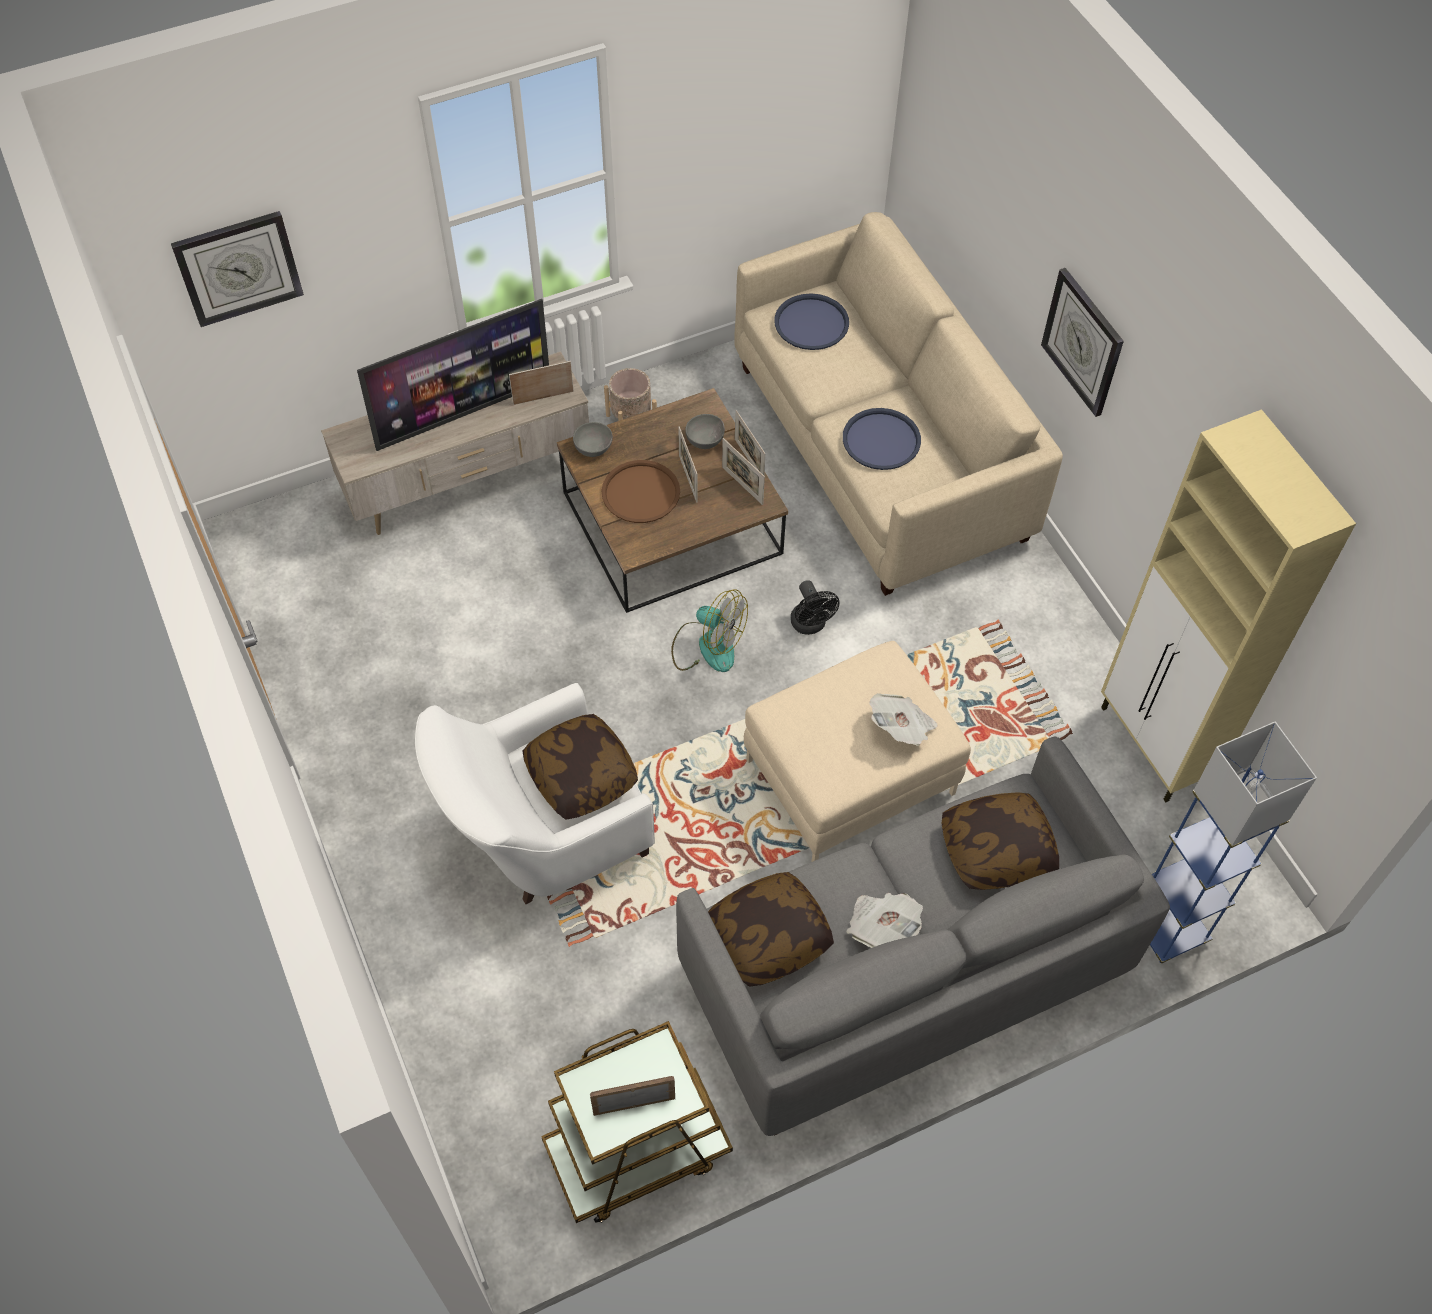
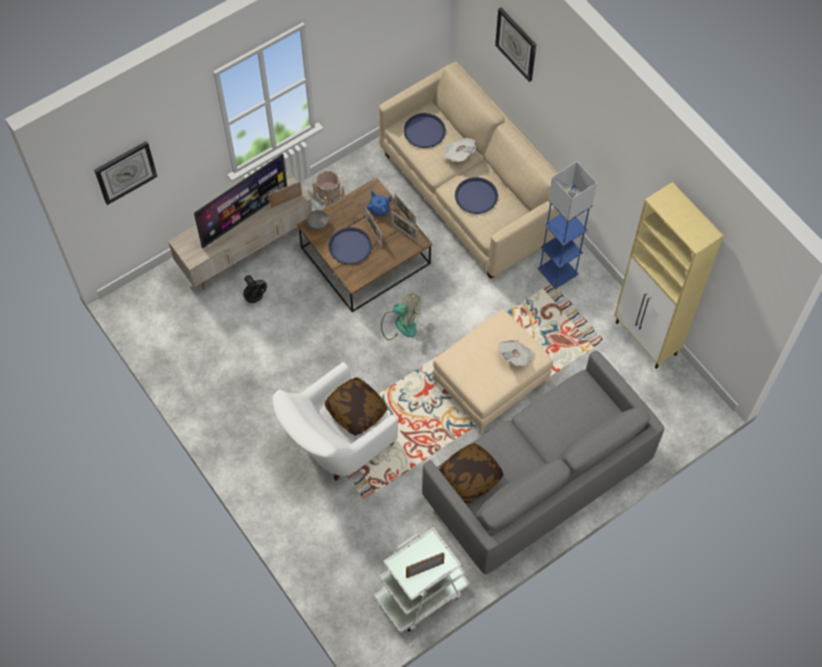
camera: 10 degrees left, 5 degrees up
brown cart [541,1021,733,1223] -> white cart [374,528,470,633]
brown tray [601,460,680,523] -> blue tray [329,227,372,265]
grey bowl [685,414,725,449] -> blue teapot [366,190,392,217]
black fan [791,580,840,635] -> black fan moved to [243,275,267,303]
newspaper [846,893,923,948] -> newspaper moved to [443,138,476,162]
pillow [942,792,1059,890] -> none
wall clock [1041,268,1124,417] -> wall clock moved to [495,8,536,82]
blue floor lamp [1150,721,1317,963] -> blue floor lamp moved to [538,162,597,290]

